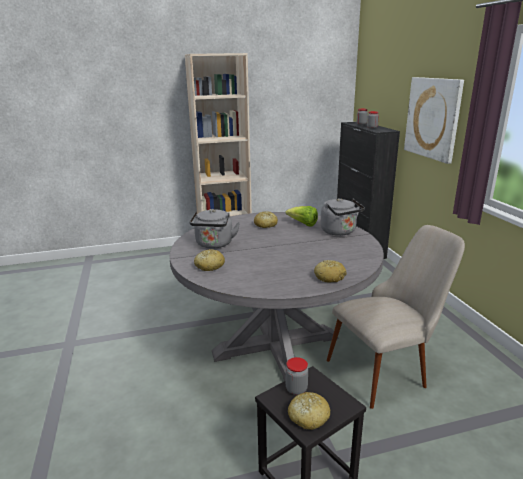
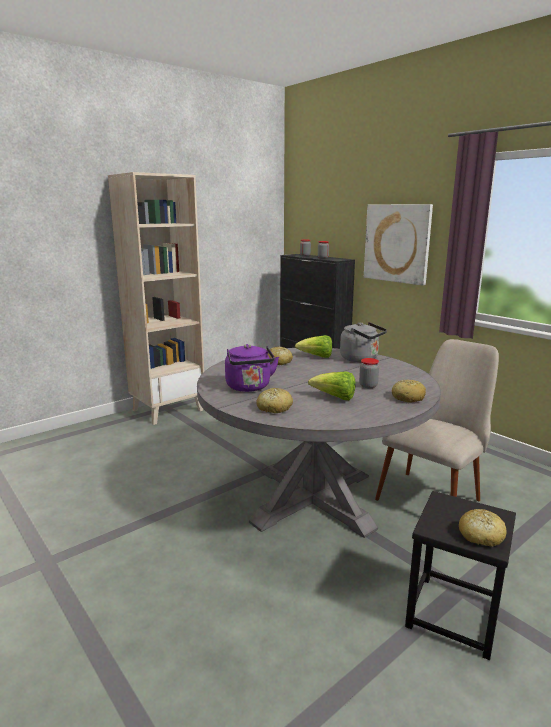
camera: 25 degrees left, 5 degrees down
grey kettle [190,209,240,249] -> purple kettle [225,344,279,392]
jar [286,357,308,395] -> jar moved to [359,358,379,388]
none -> lettuce [308,372,356,400]

